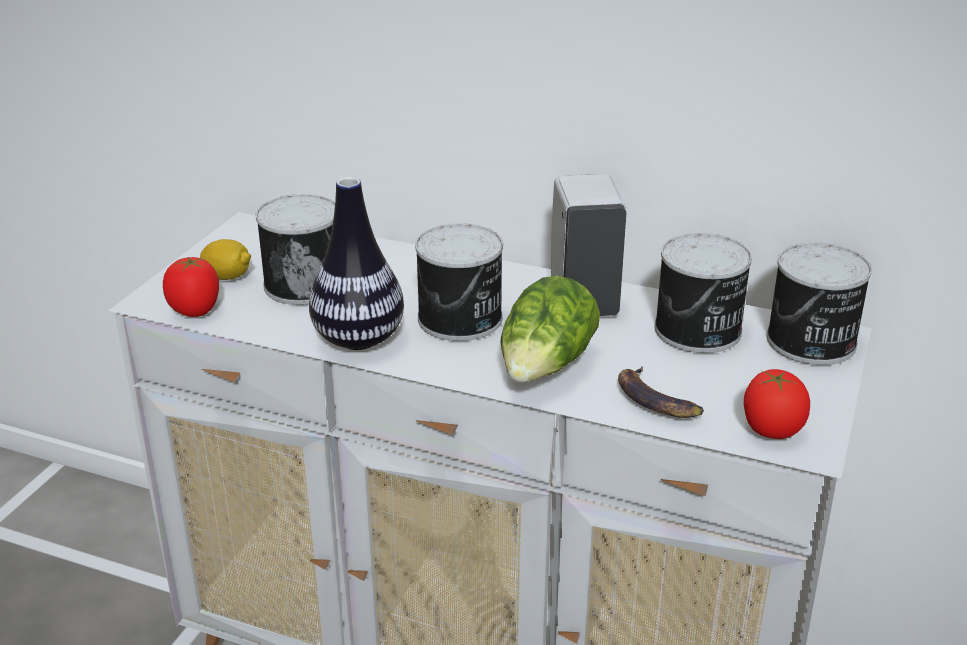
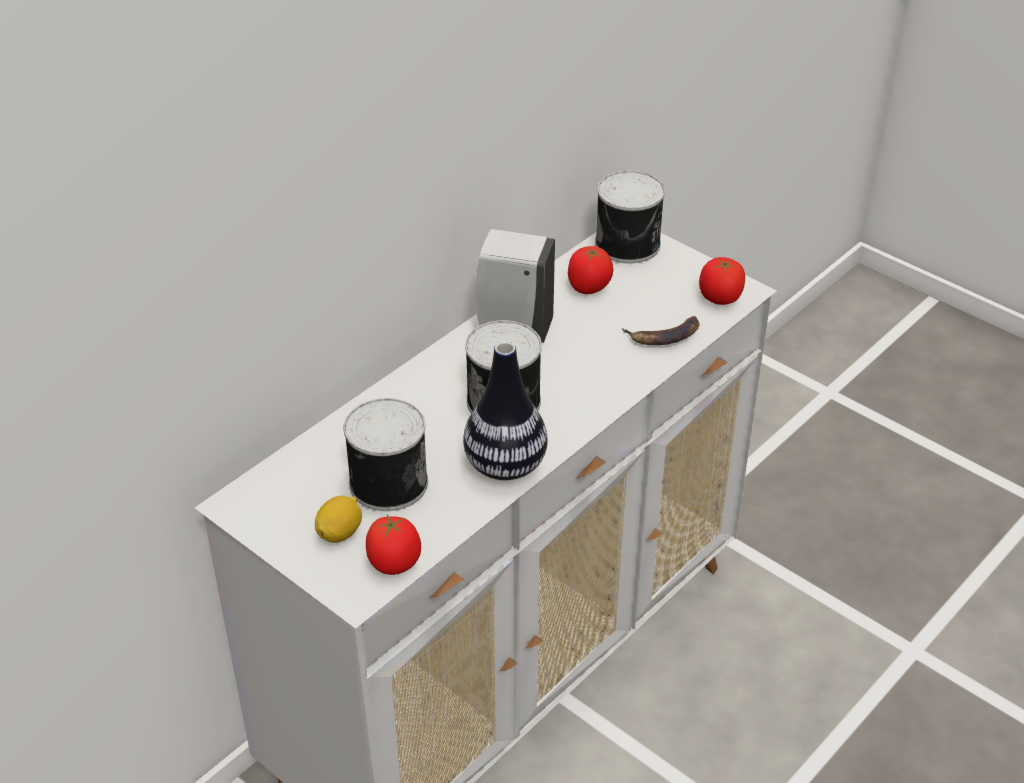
camera: 70 degrees left, 10 degrees up
lettuce [501,276,600,382] -> none
can [654,233,752,353] -> tomato [568,246,614,294]

